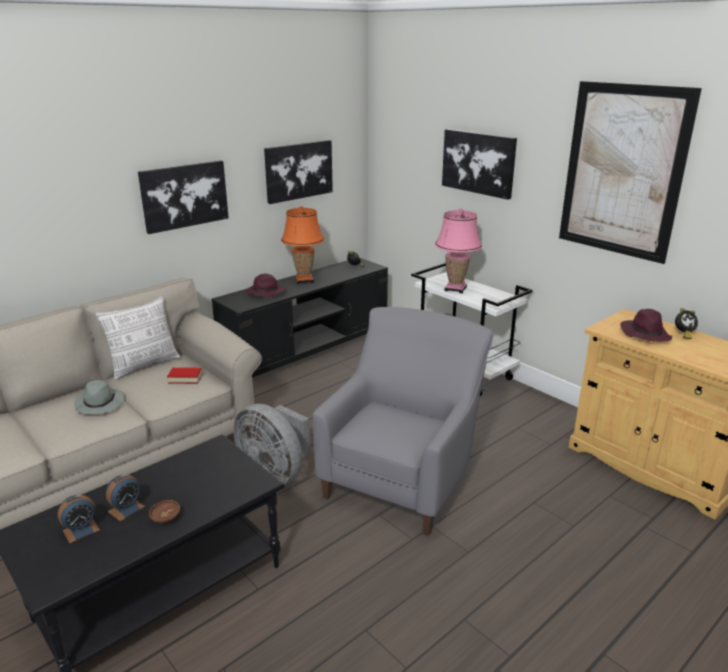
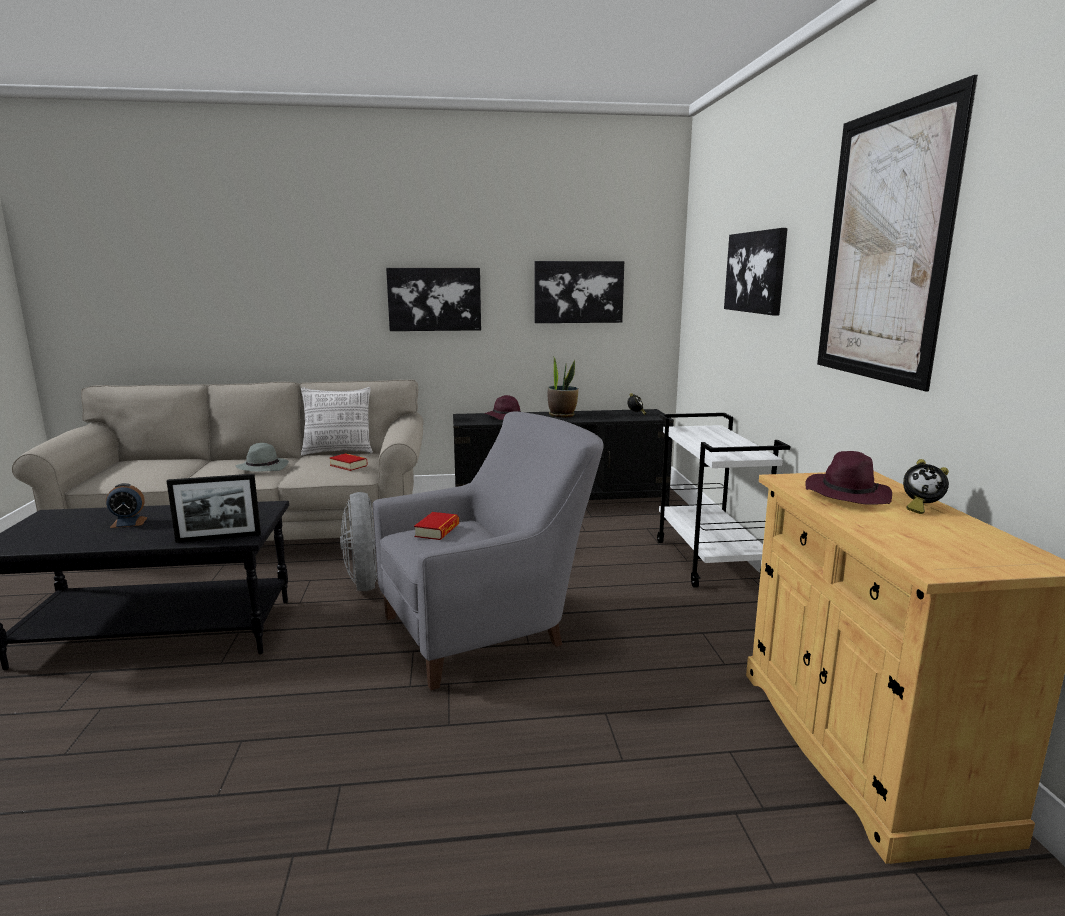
camera: 35 degrees right, 10 degrees down
alarm clock [58,494,100,543] -> none
brown bowl [149,500,180,523] -> none
orange table lamp [281,206,324,284] -> potted plant [548,356,579,418]
pink table lamp [435,208,482,293] -> none
none -> picture frame [167,474,261,543]
none -> book [414,512,459,540]

